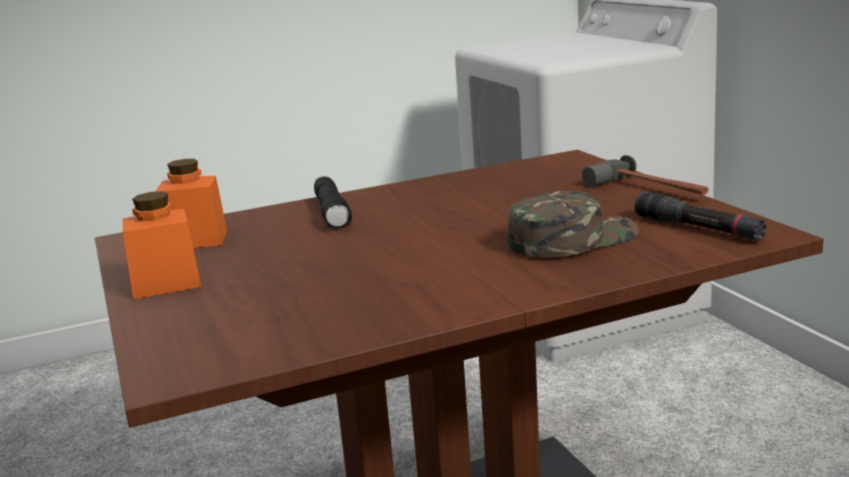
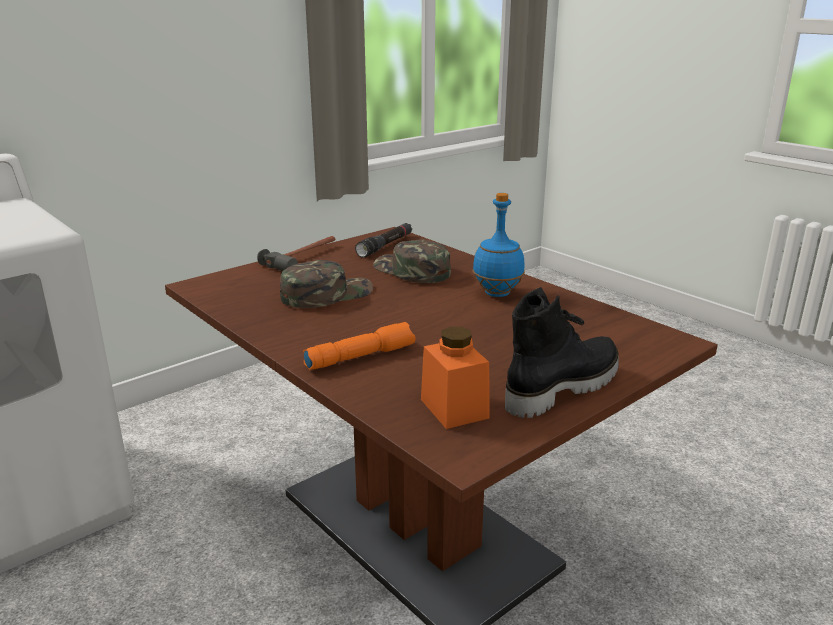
camera: 110 degrees left, 5 degrees up
orange jar [123,191,201,299] -> black boot [505,287,619,418]
black flashlight [314,176,352,229] -> orange flashlight [303,322,416,370]
none -> green cap [280,260,373,308]
none -> blue bottle [473,193,525,297]

